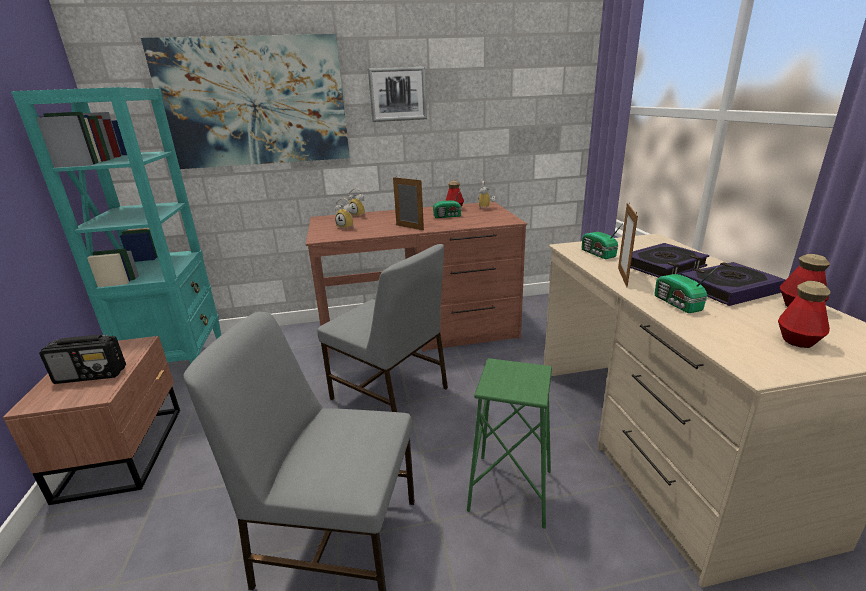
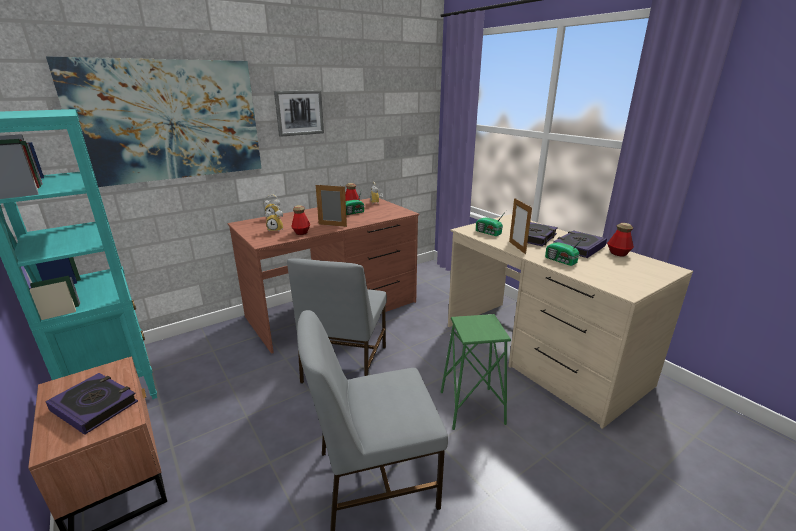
camera: 25 degrees left, 0 degrees up
radio [39,335,126,384] -> book [45,373,138,435]
grey chair [317,244,448,412] -> grey chair turned 90 degrees clockwise [287,258,387,384]
bottle [778,281,831,348] -> bottle moved to [291,205,310,235]

